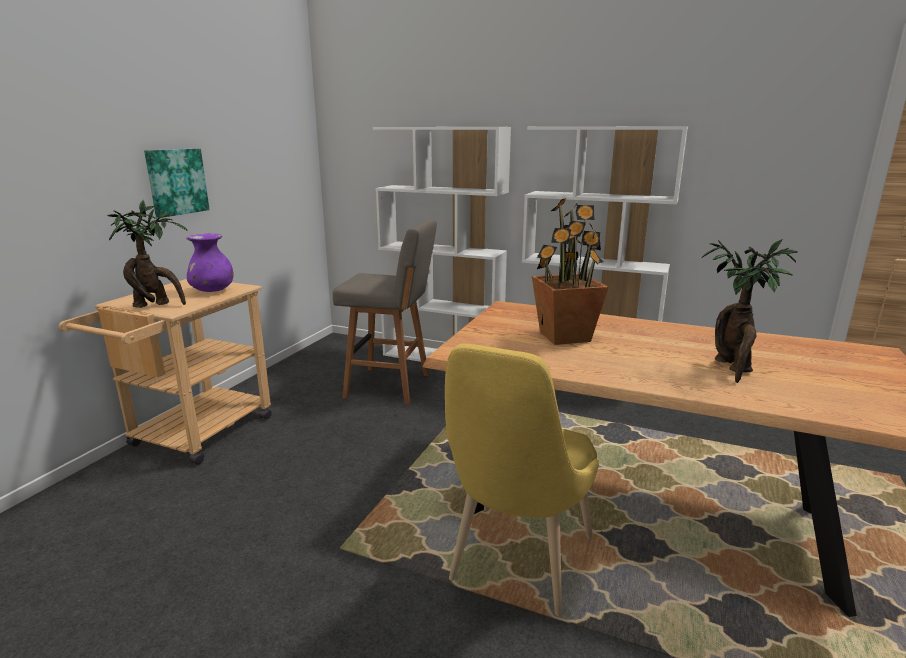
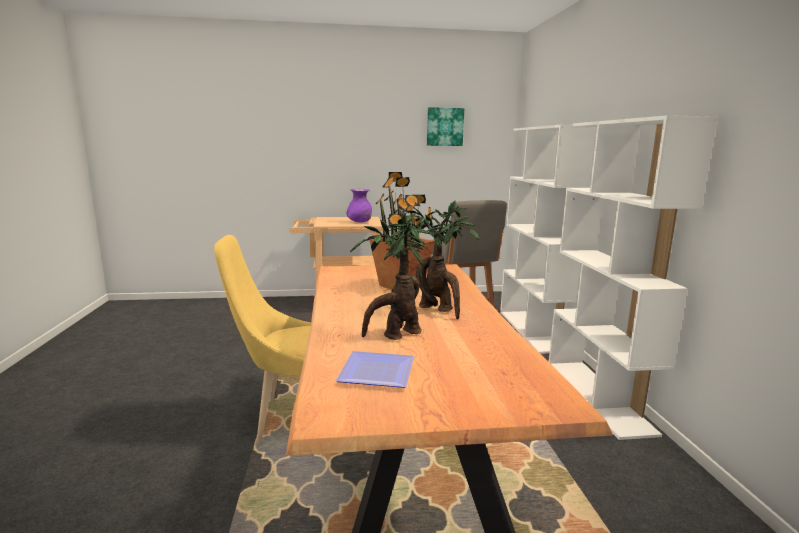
camera: 60 degrees right, 5 degrees down
potted plant [107,200,188,308] -> potted plant moved to [406,200,479,319]
picture [144,149,210,218] -> picture moved to [427,107,464,146]
none -> plate [335,351,414,388]

